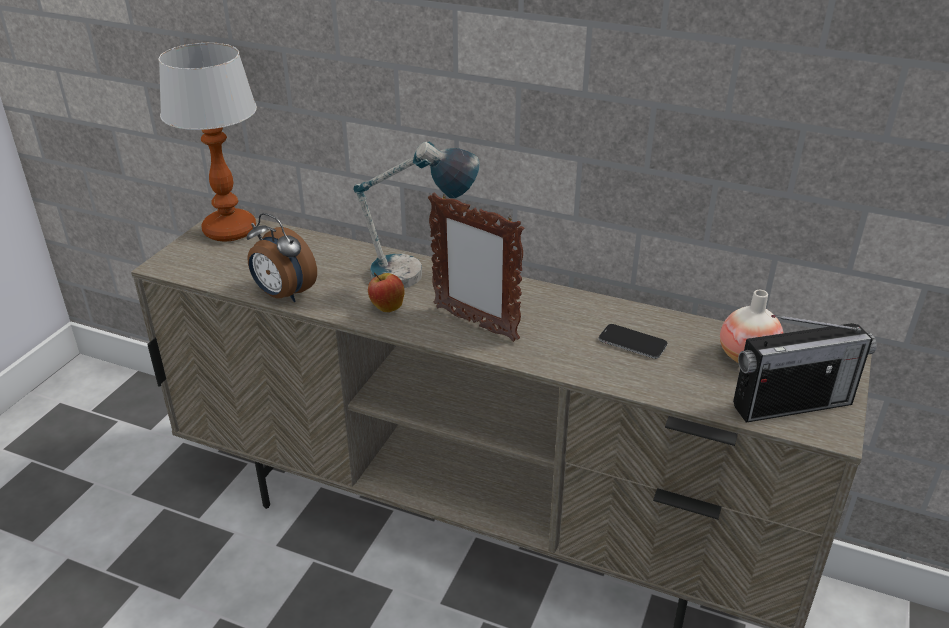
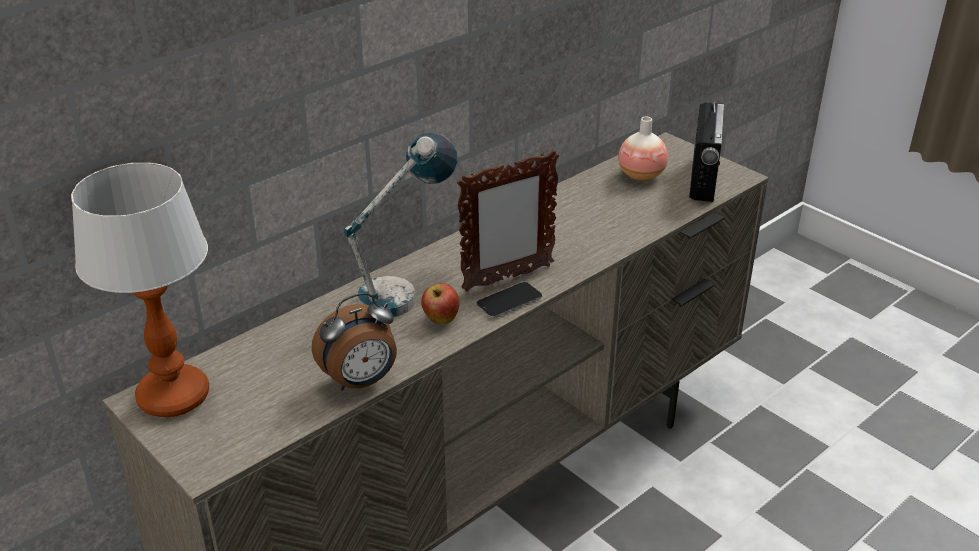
camera: 65 degrees left, 0 degrees up
phone [598,324,668,359] -> phone moved to [476,282,542,318]

